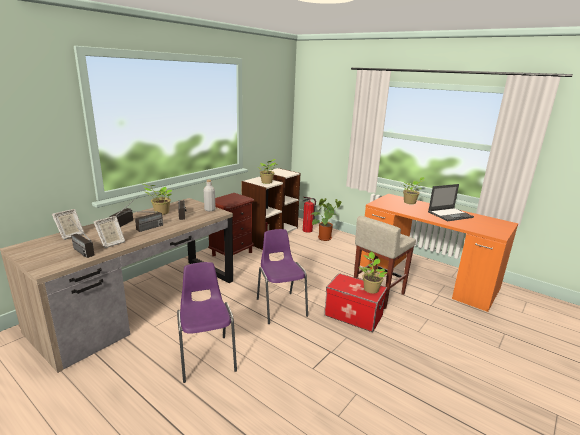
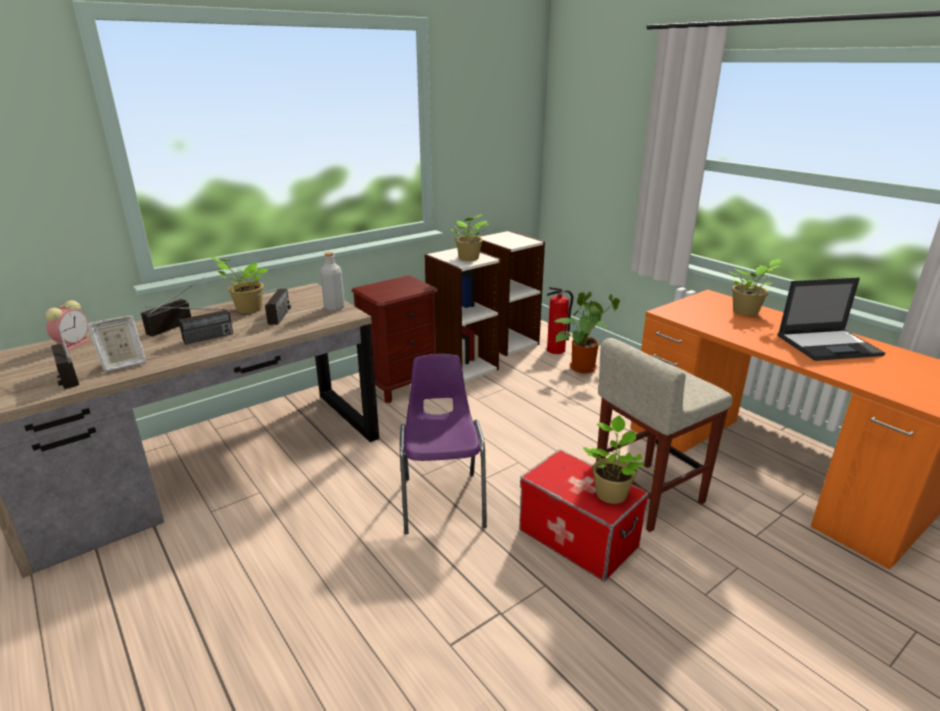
camera: 15 degrees right, 5 degrees up
picture frame [52,209,84,240] -> alarm clock [46,300,89,351]
purple chair [177,262,237,383] -> none

